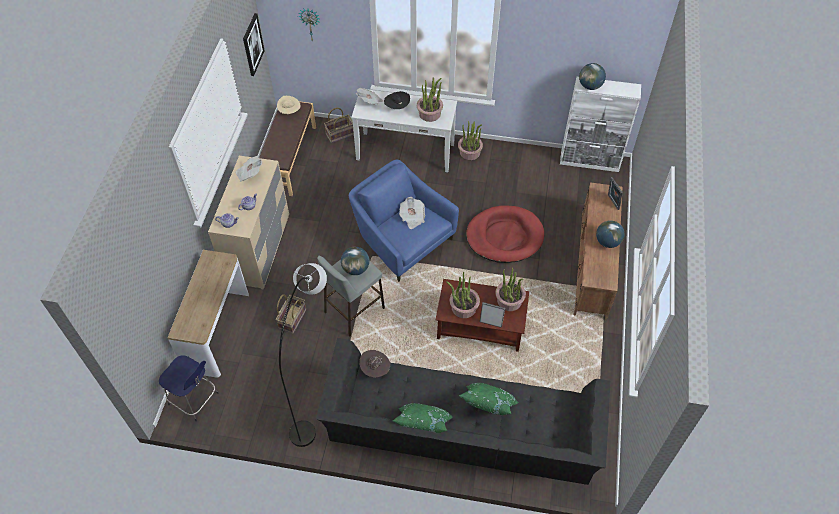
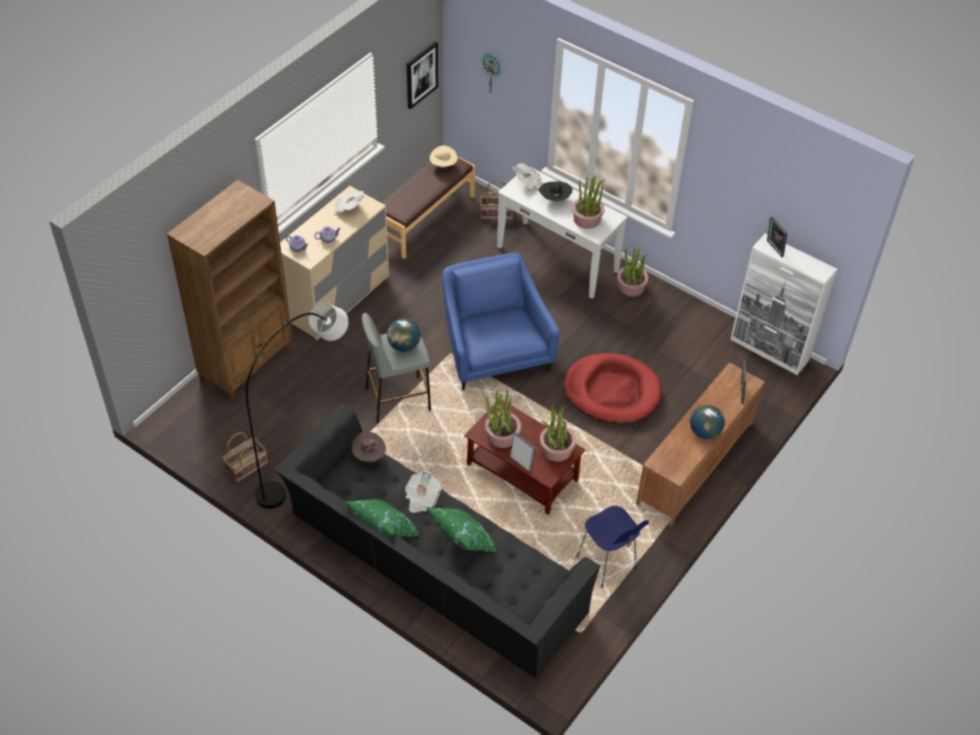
camera: 25 degrees right, 5 degrees down
blue stool [159,355,219,422] -> blue stool moved to [577,506,649,588]
console table [167,250,249,377] -> brown bookcase [167,180,293,400]
basket [276,294,306,334] -> basket moved to [222,432,268,483]
newspaper [399,197,425,229] -> newspaper moved to [405,471,441,513]
globe [579,63,606,90] -> picture frame [767,216,787,257]

